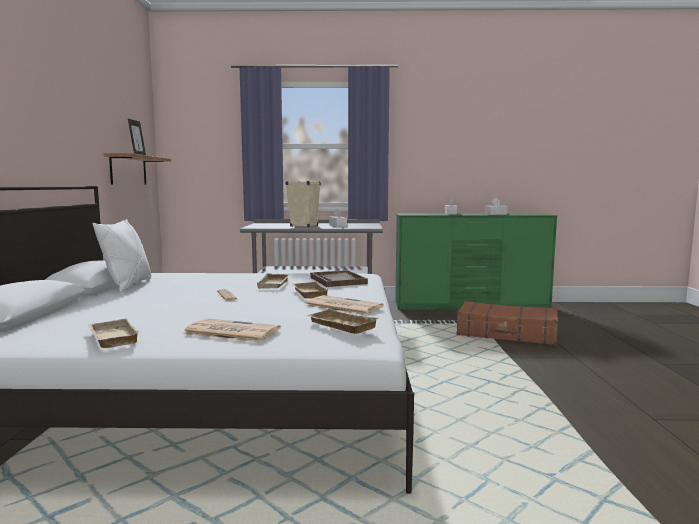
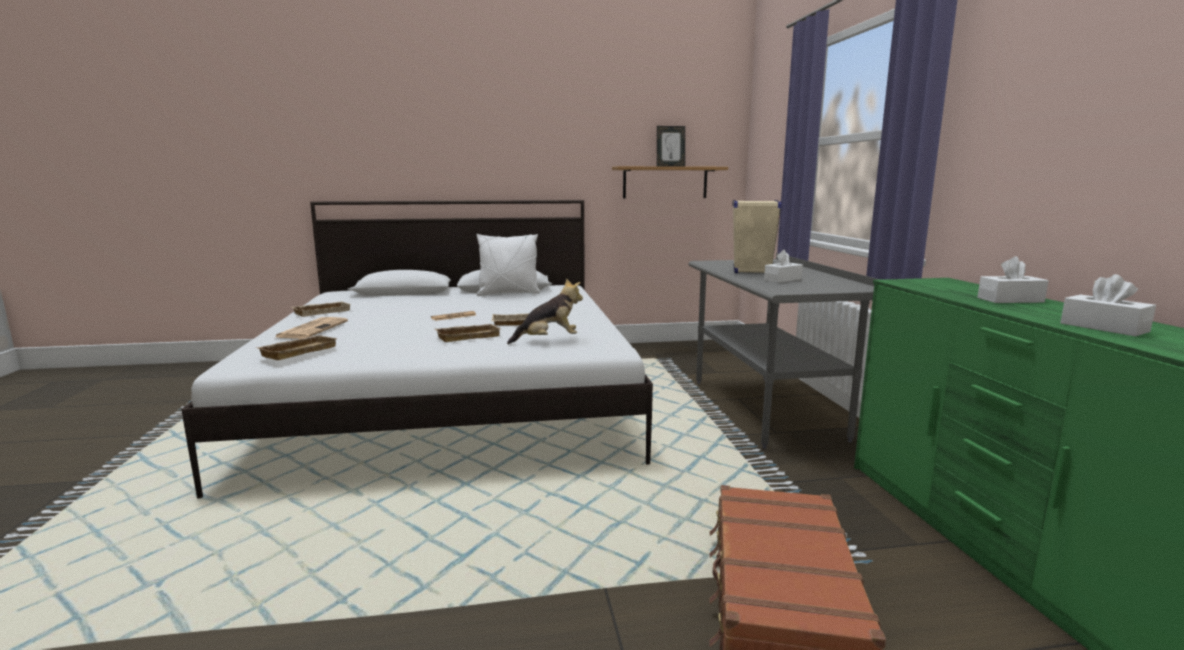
camera: 80 degrees right, 5 degrees up
newspaper [305,295,384,315] -> none
brown tray [310,270,368,287] -> plush toy [507,278,583,344]

